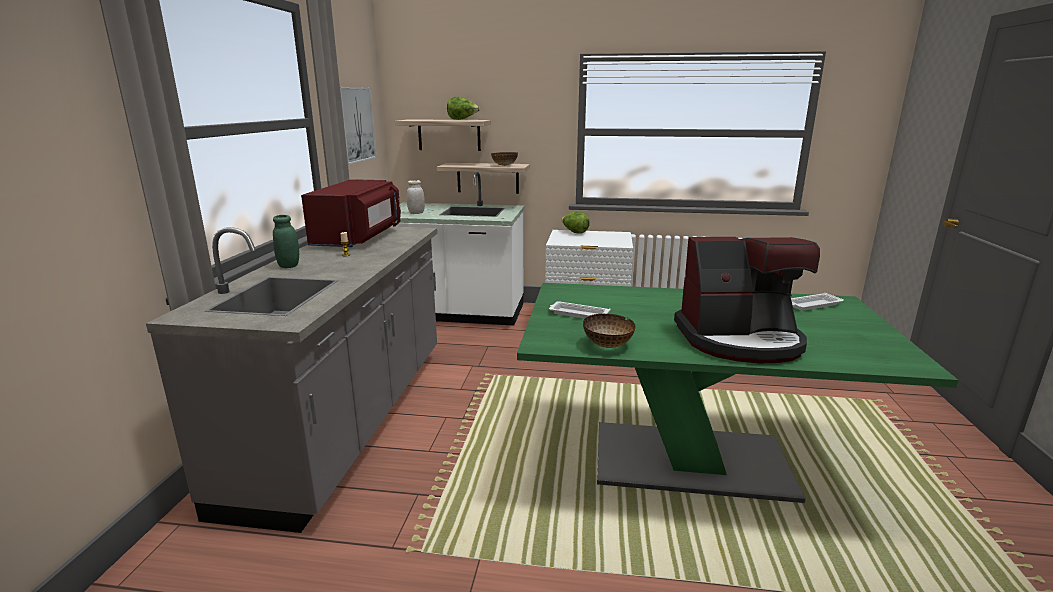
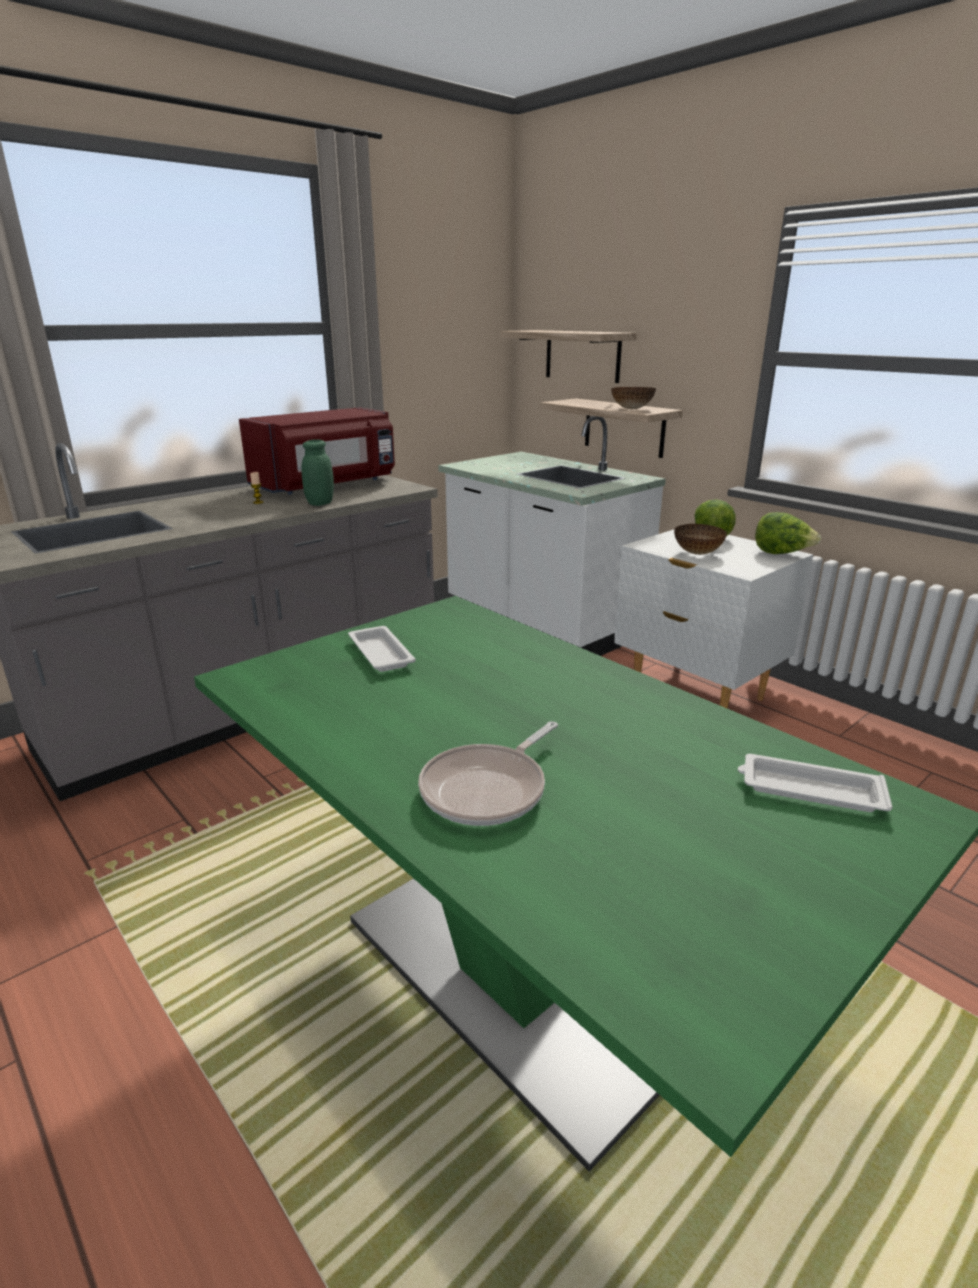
camera: 40 degrees right, 5 degrees up
green jar [273,215,299,268] -> green jar moved to [302,439,334,506]
picture [340,87,377,165] -> none
white jar [407,180,425,214] -> none
lettuce [447,97,480,120] -> lettuce moved to [755,512,821,554]
bowl [583,314,635,348] -> bowl moved to [674,524,727,555]
coffee machine [674,237,820,363] -> frying pan [418,721,558,826]

